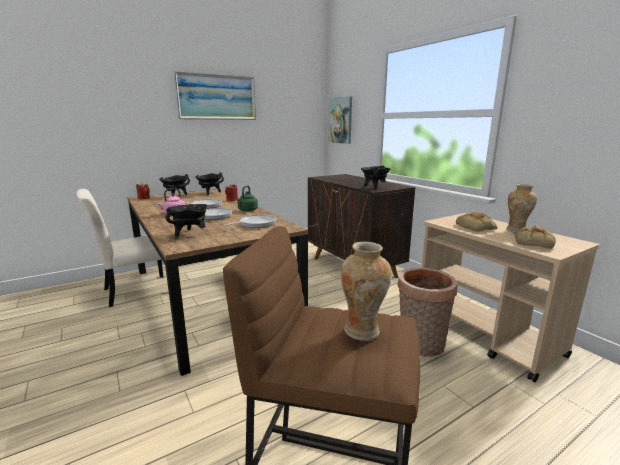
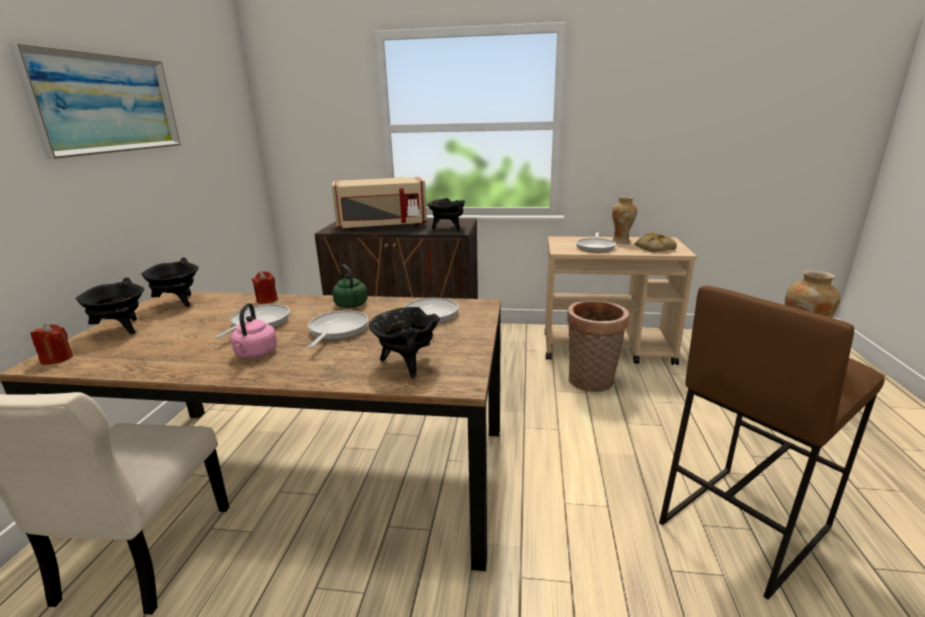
camera: 50 degrees left, 5 degrees up
picture [328,96,352,144] -> none
bread [456,212,498,231] -> frying pan [576,232,616,253]
none -> beige microwave [332,177,427,230]

